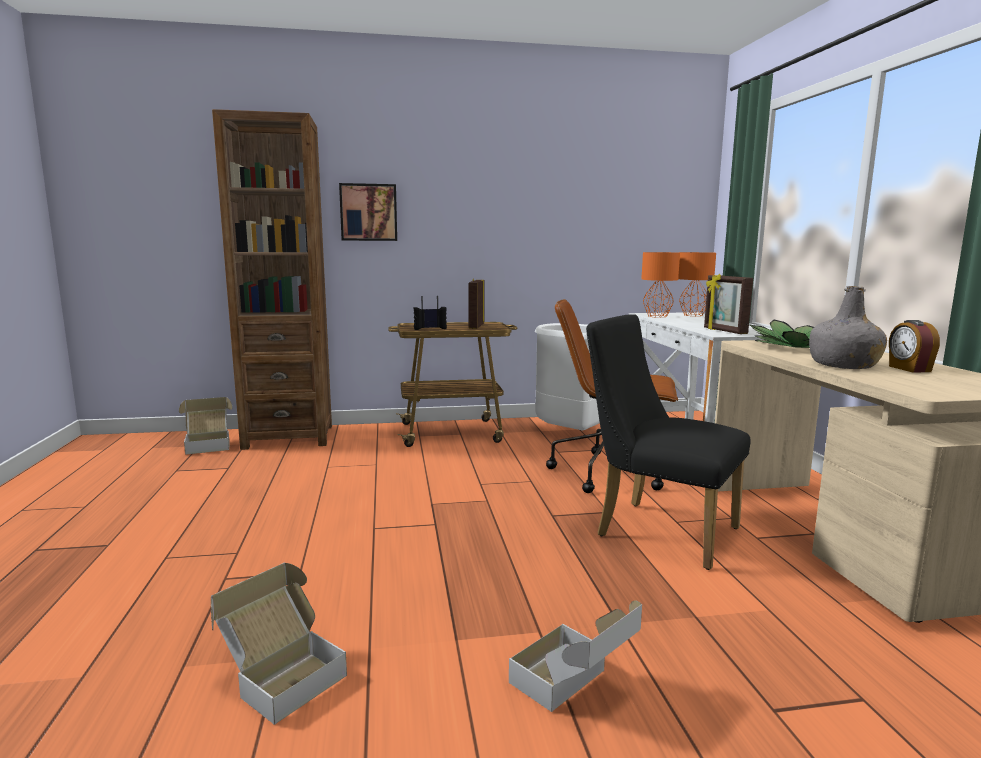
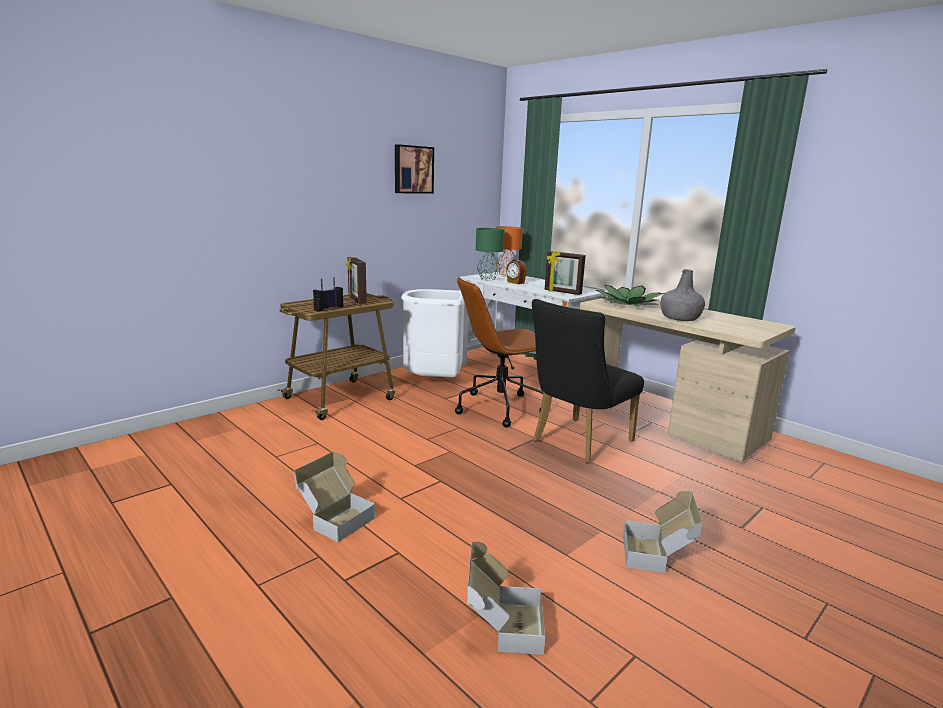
camera: 35 degrees left, 5 degrees up
cardboard box [179,397,232,455] -> cardboard box moved to [294,452,375,542]
brown bookcase [212,109,332,450] -> none
picture [339,183,397,241] -> picture moved to [395,144,434,194]
black chair [586,314,751,570] -> black chair turned 45 degrees counterclockwise [532,299,644,464]
orange table lamp [641,252,680,318] -> green table lamp [476,228,505,281]
alarm clock [889,320,940,373] -> alarm clock moved to [506,259,527,284]

